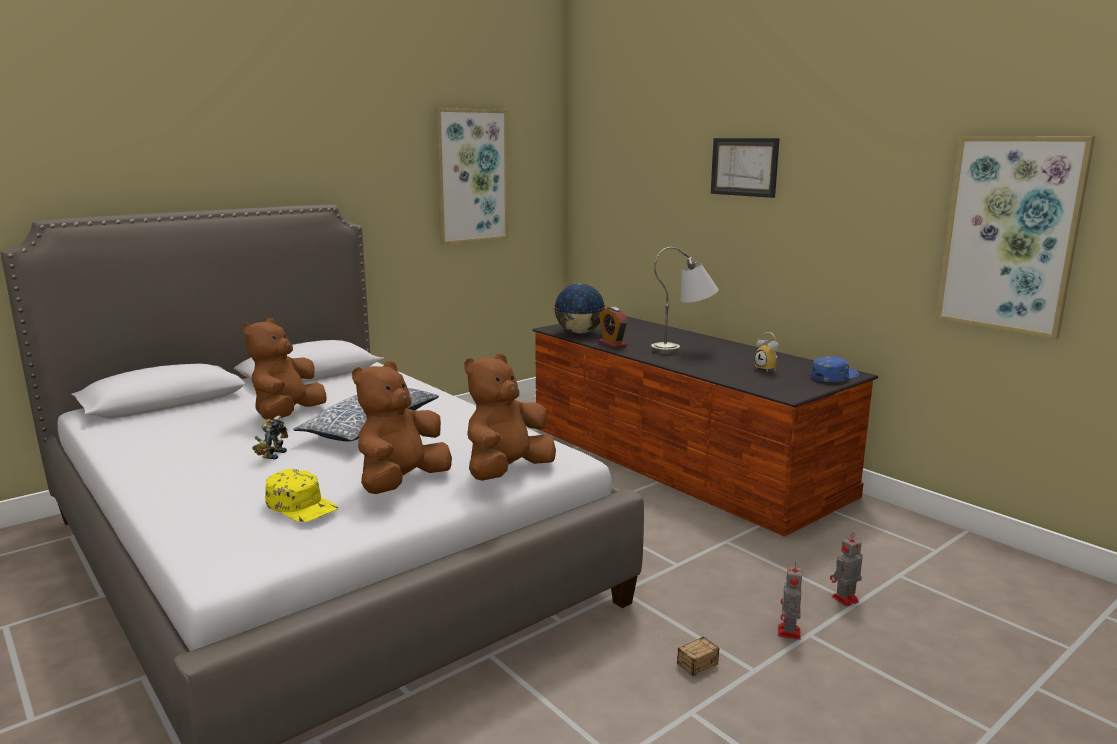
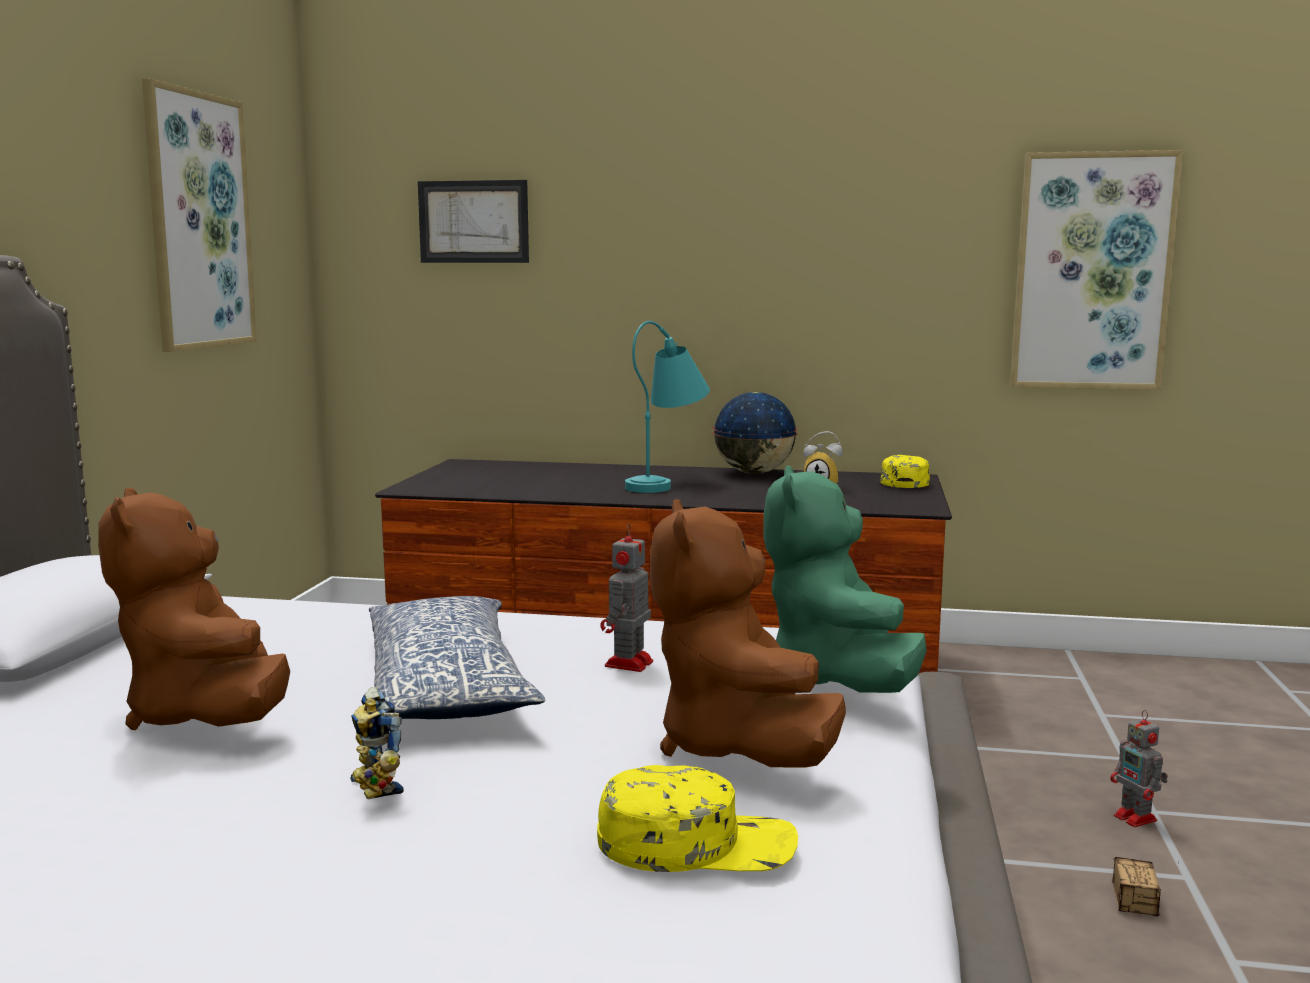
camera: 40 degrees left, 5 degrees down
brown plush toy [464,353,556,481] -> green plush toy [763,466,927,693]
globe [554,283,606,334] -> globe moved to [713,392,798,474]
alarm clock [598,307,628,348] -> none
grey table lamp [651,247,719,354] -> turquoise table lamp [625,321,710,493]
picture [711,138,780,198] -> picture moved to [418,180,529,263]
blue cap [811,356,859,382] -> yellow cap [880,455,930,488]
toy robot [830,534,863,607] -> toy robot moved to [600,523,653,672]

